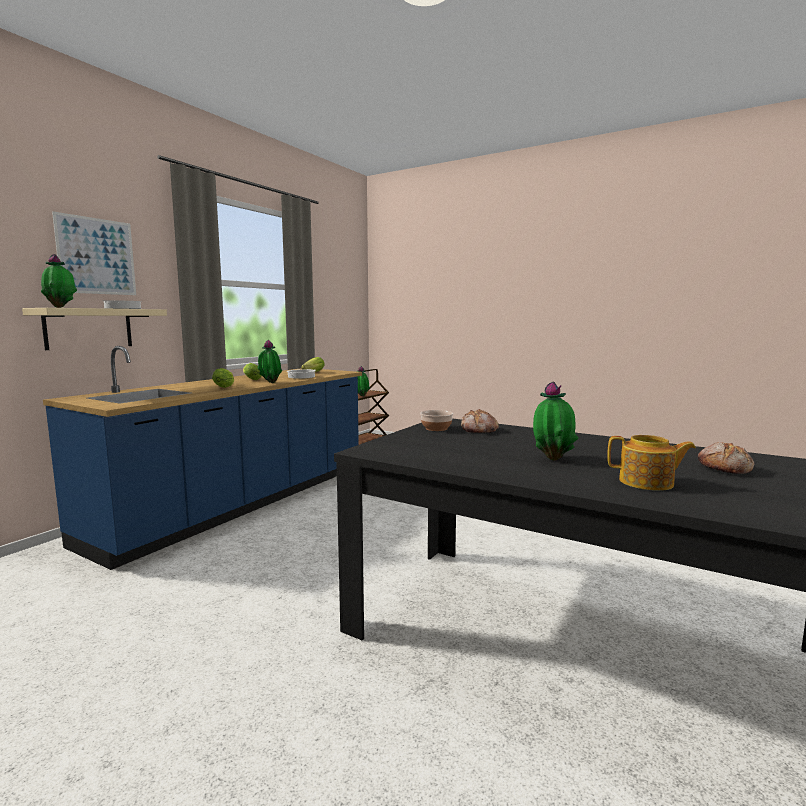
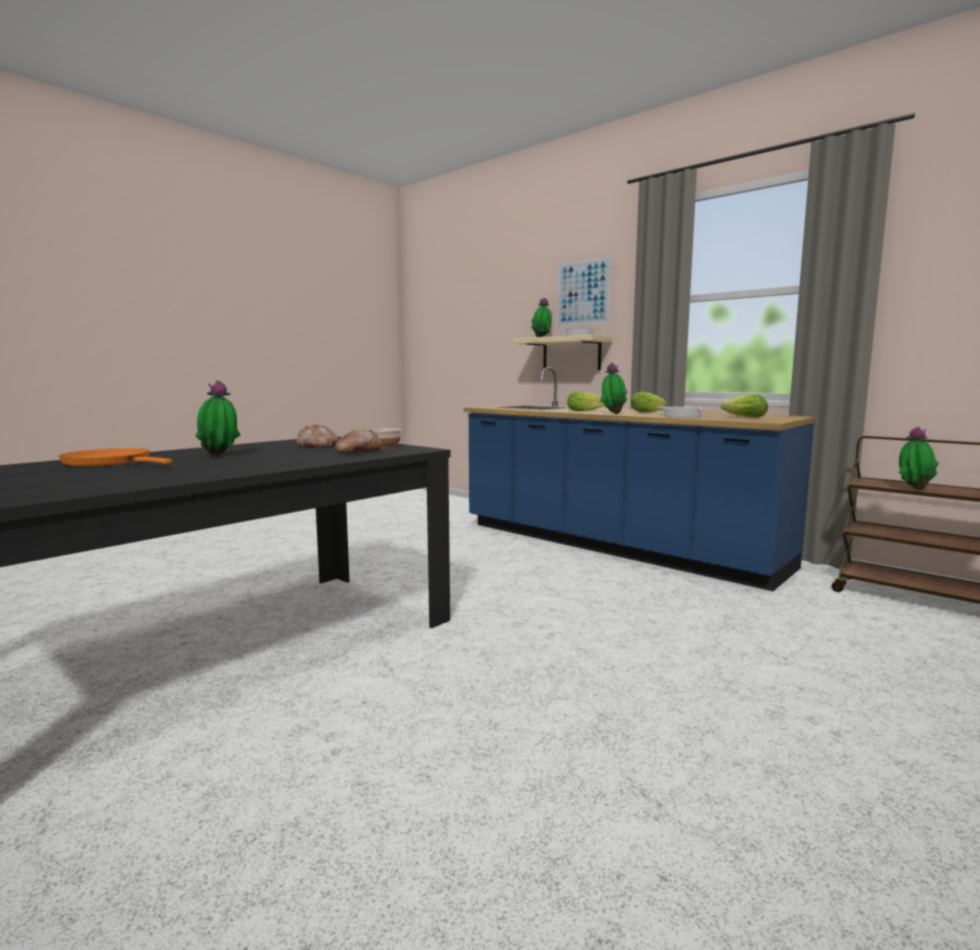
camera: 100 degrees right, 0 degrees up
teapot [607,435,696,491] -> orange frying pan [59,448,172,466]
bread [698,443,754,474] -> bread moved to [297,424,338,448]

